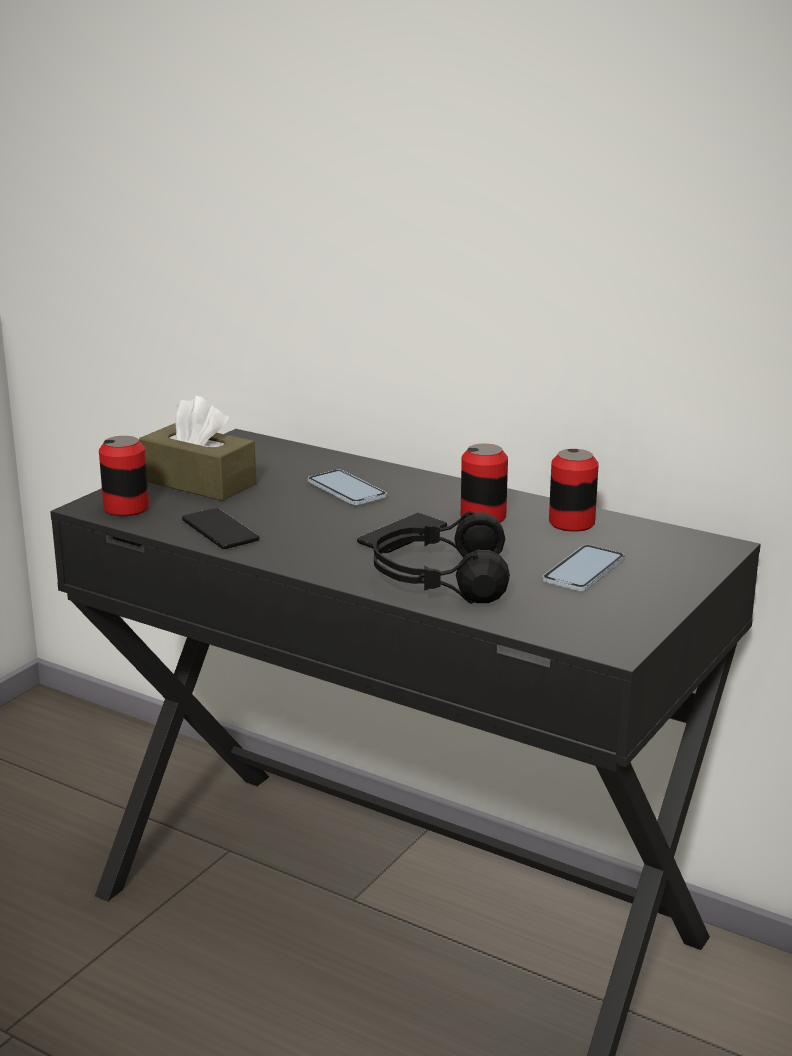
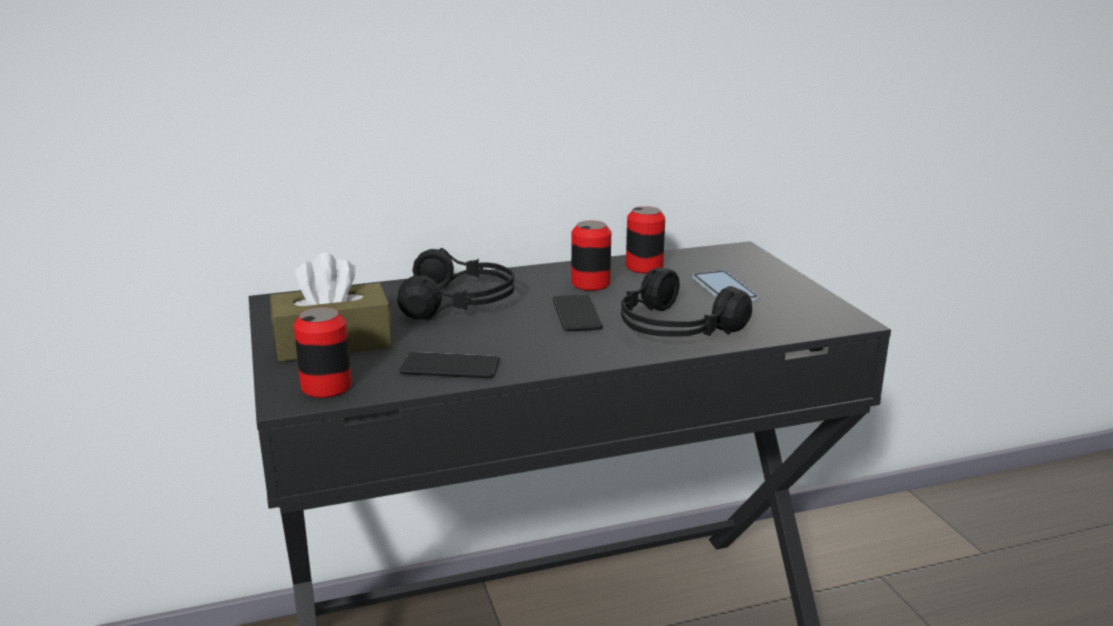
camera: 50 degrees left, 0 degrees up
phone [308,469,387,505] -> black headphones [397,248,514,320]

